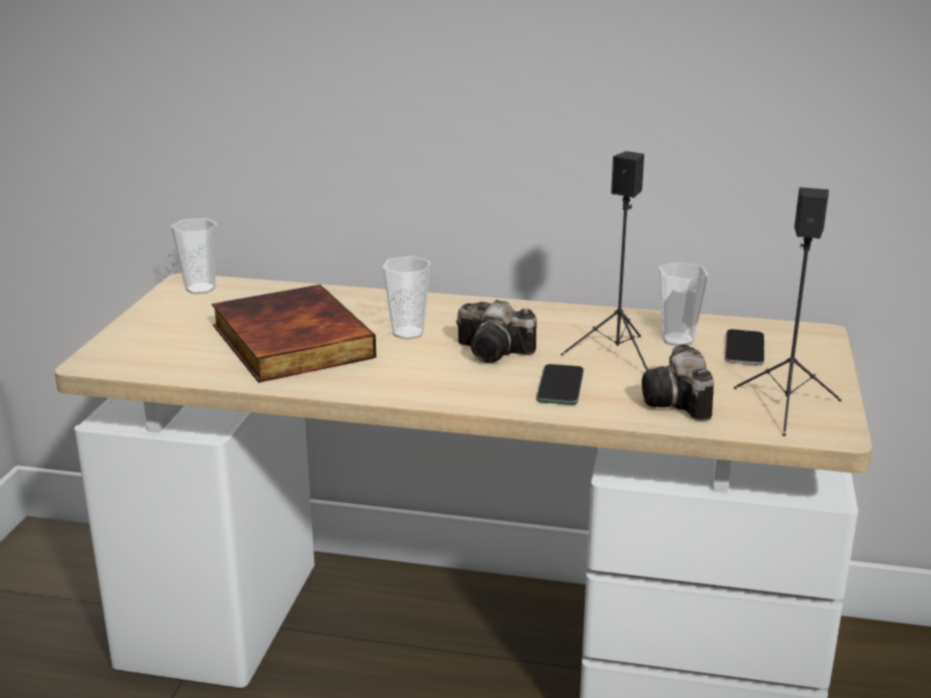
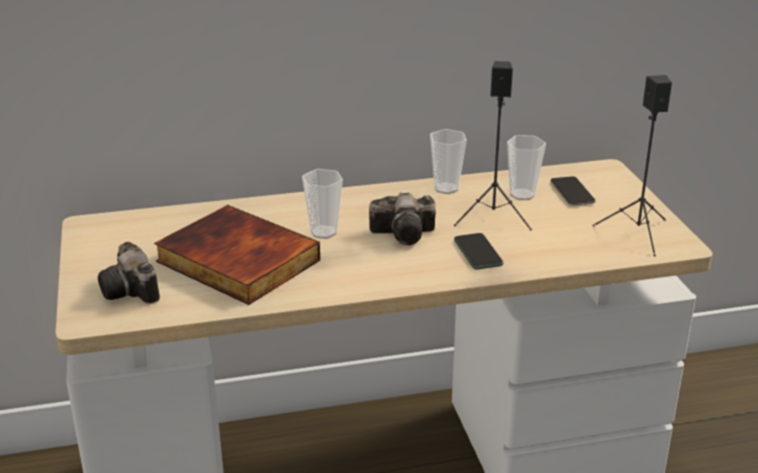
camera: 25 degrees left, 5 degrees up
cup [171,218,217,294] -> cup moved to [430,129,467,194]
camera [642,344,714,421] -> camera moved to [98,242,160,304]

